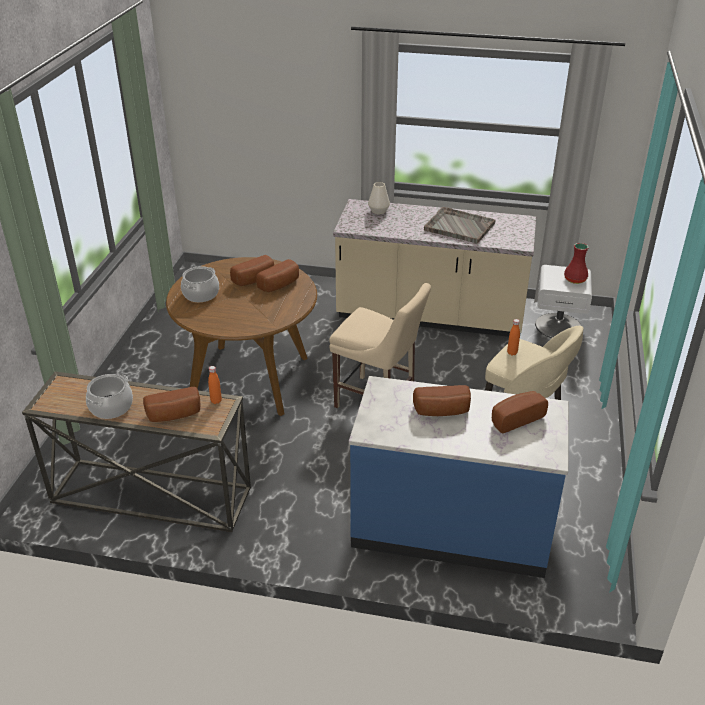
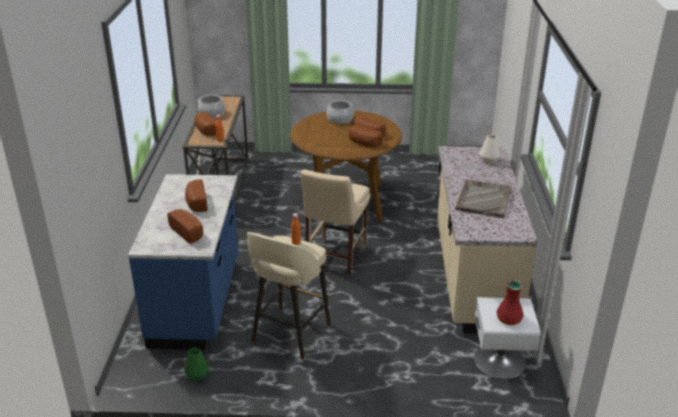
camera: 80 degrees right, 5 degrees down
none -> green vase [184,348,209,381]

